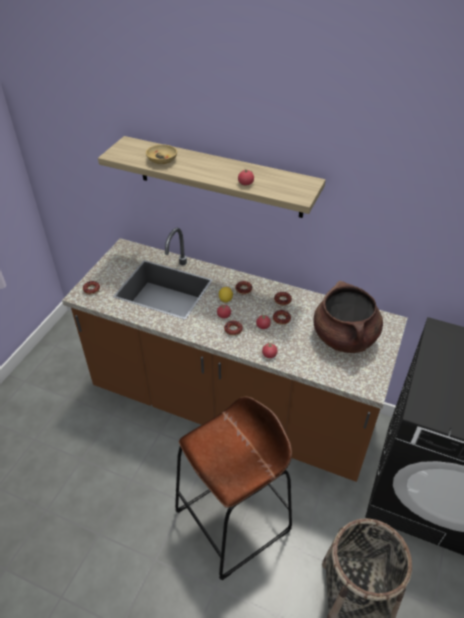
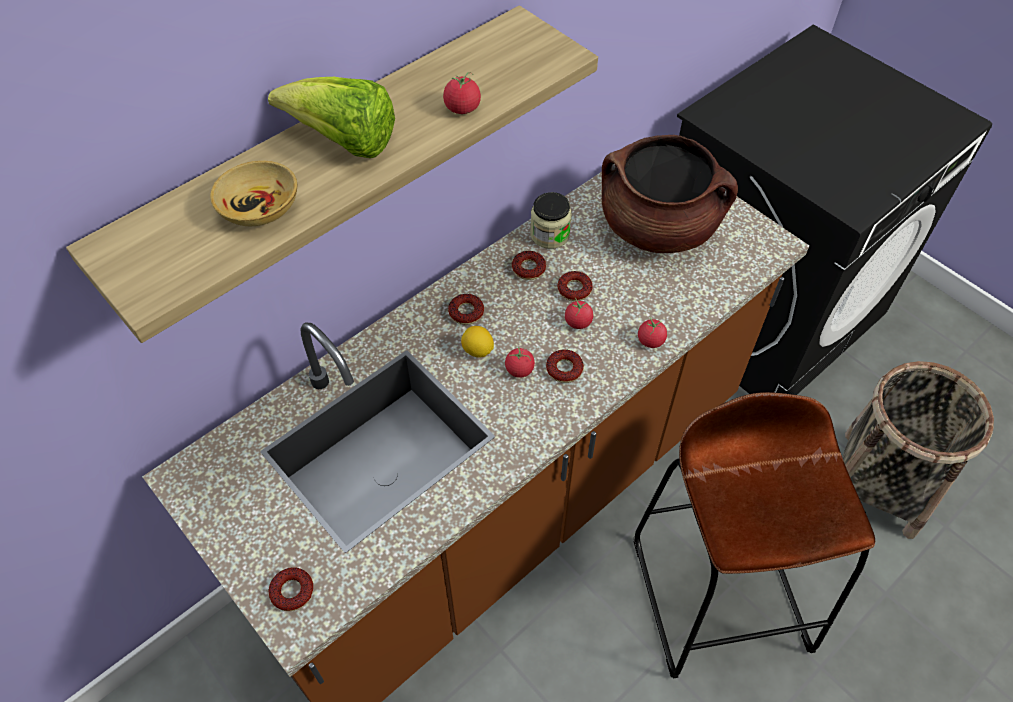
camera: 65 degrees left, 10 degrees up
none -> lettuce [268,77,395,158]
none -> jar [530,192,572,249]

